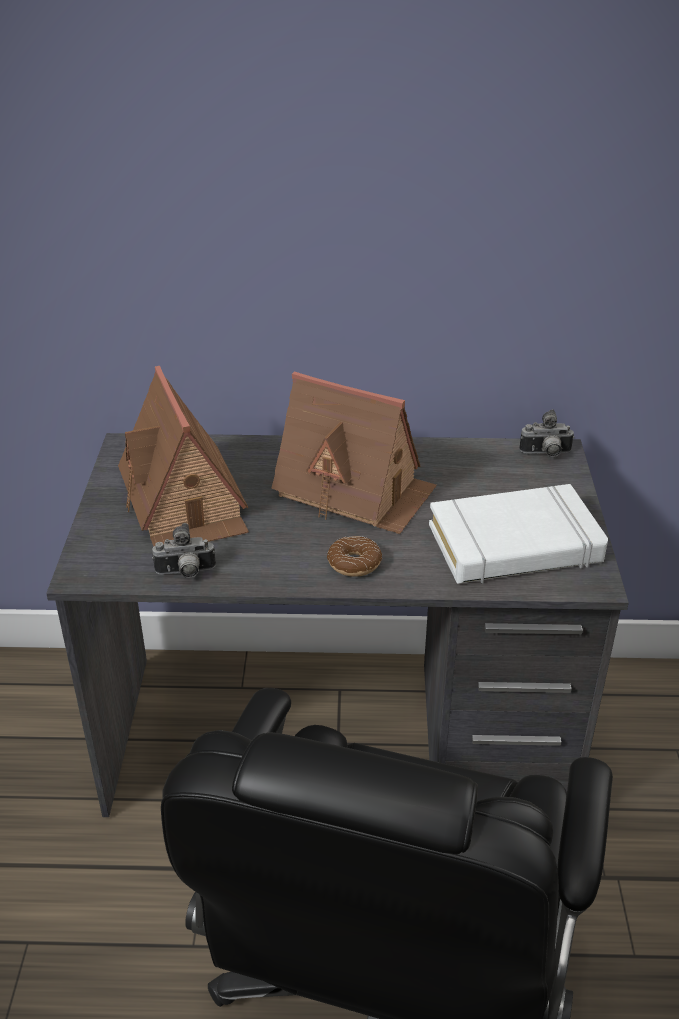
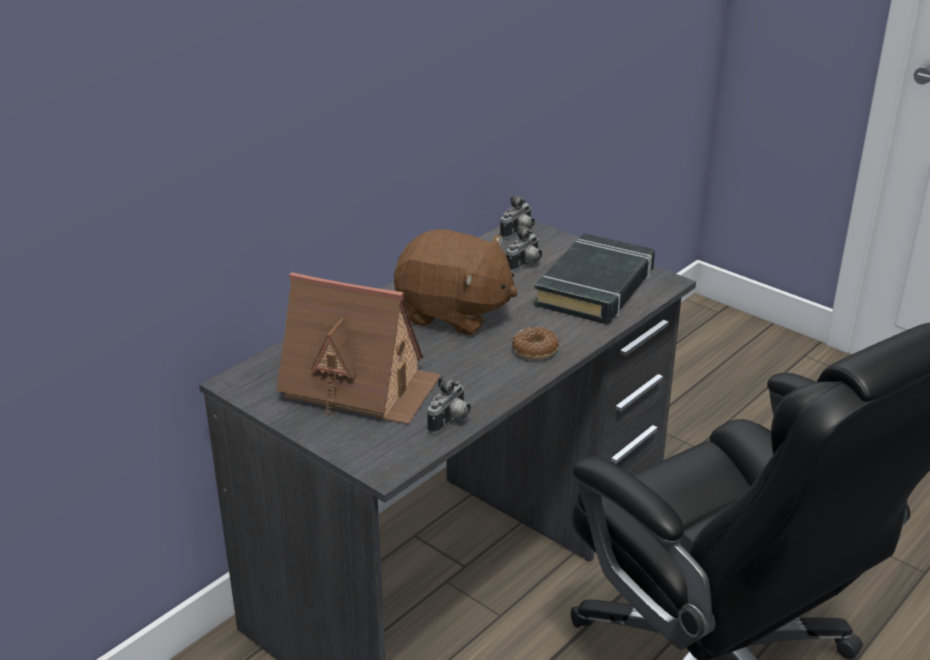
camera: 50 degrees left, 5 degrees down
toy house [271,371,437,534] -> brown plush toy [394,229,518,336]
white book [429,484,608,584] -> black book [534,233,655,324]
none -> camera [506,225,542,271]

